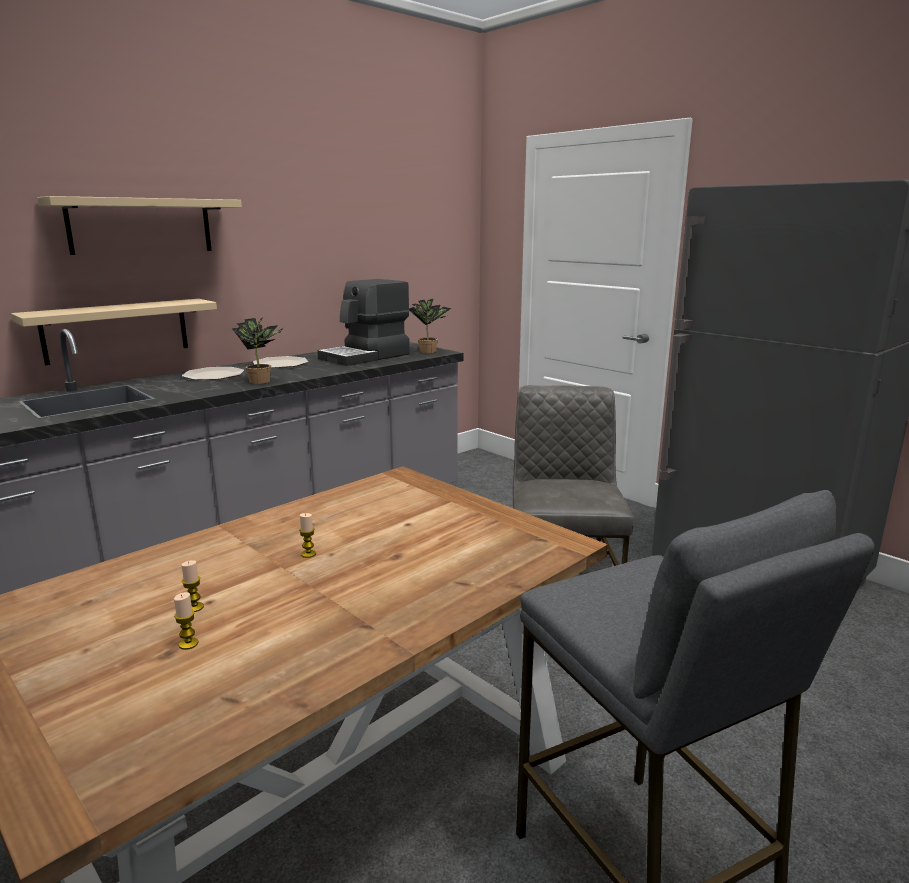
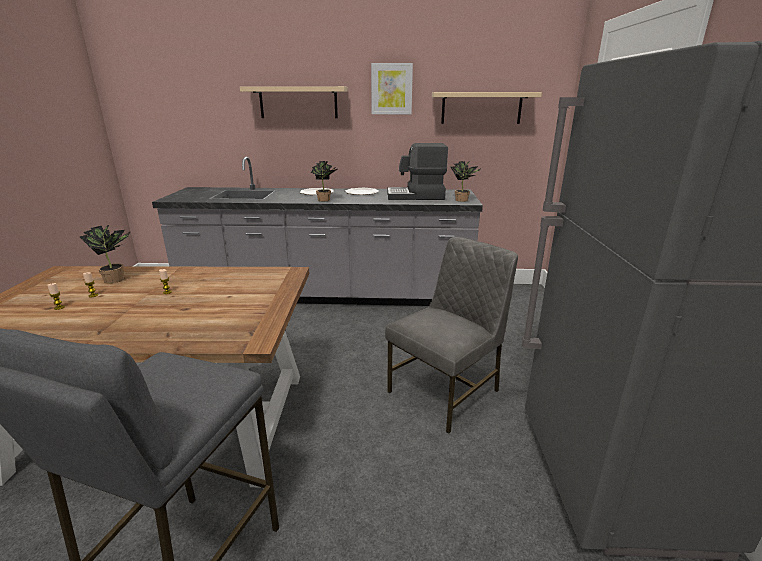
camera: 45 degrees right, 5 degrees up
beige shelf [11,299,217,365] -> beige shelf moved to [432,92,542,124]
none -> potted plant [80,225,131,283]
none -> picture [371,63,413,114]

